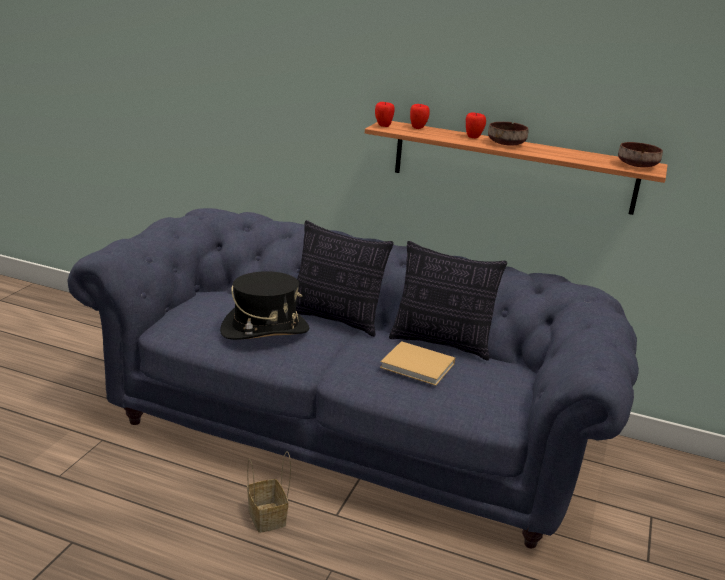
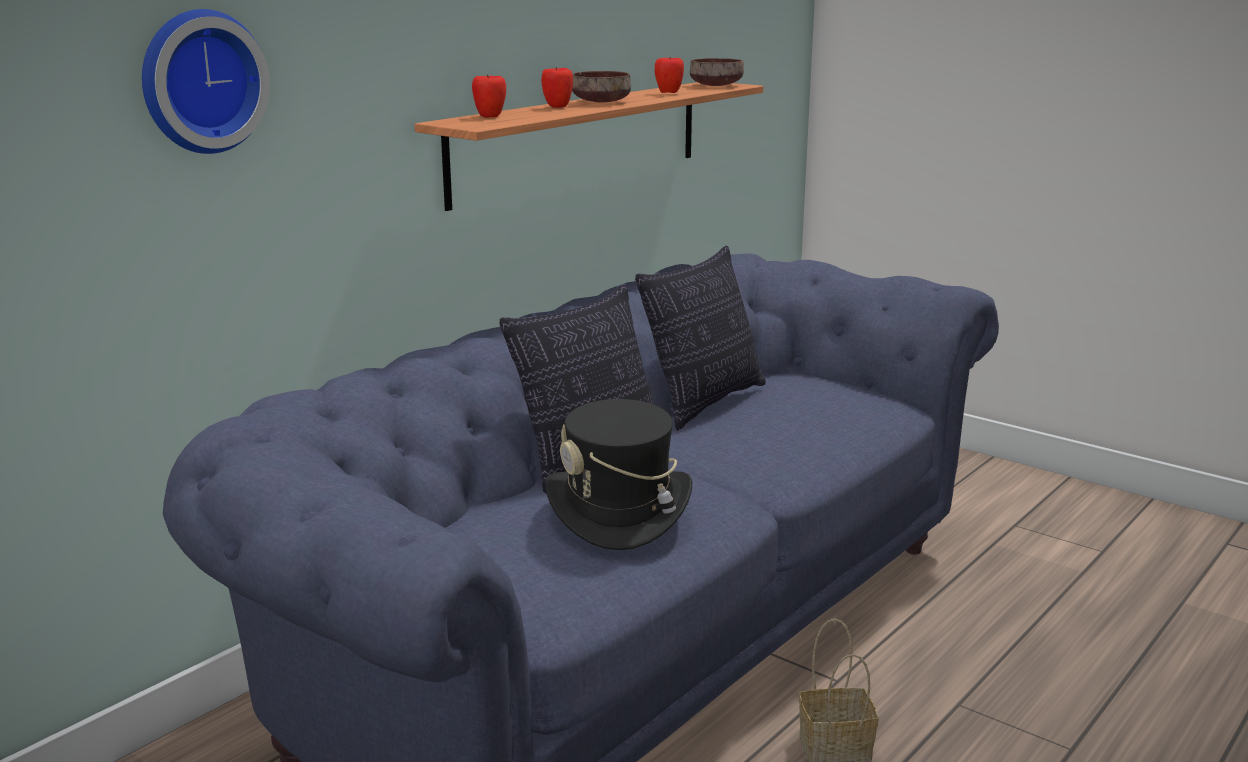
camera: 70 degrees left, 5 degrees down
apple [375,102,395,127] -> apple moved to [655,57,684,93]
beige book [380,341,455,386] -> none
none -> wall clock [142,9,270,154]

